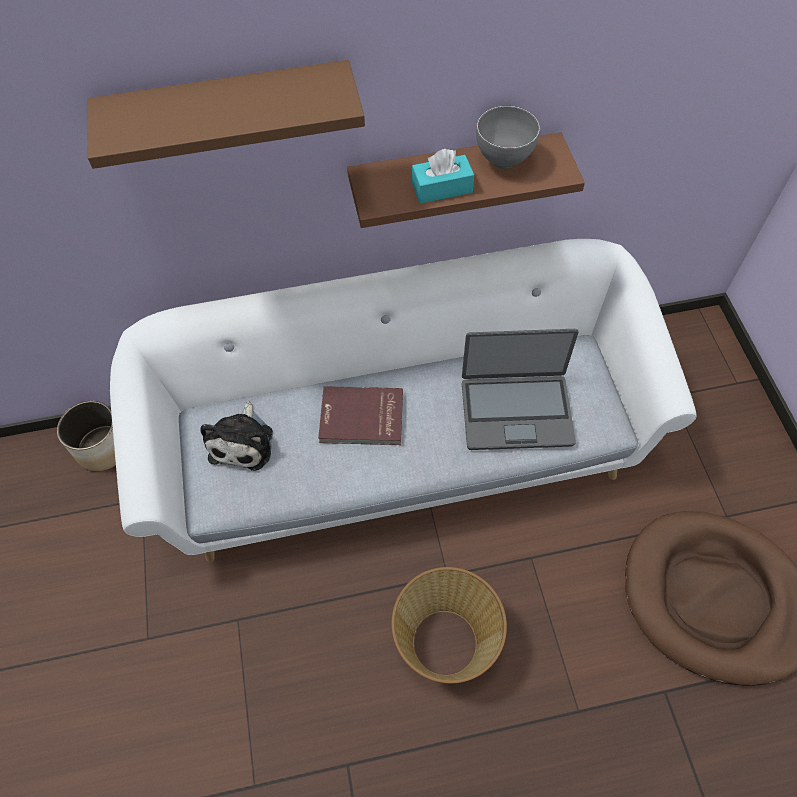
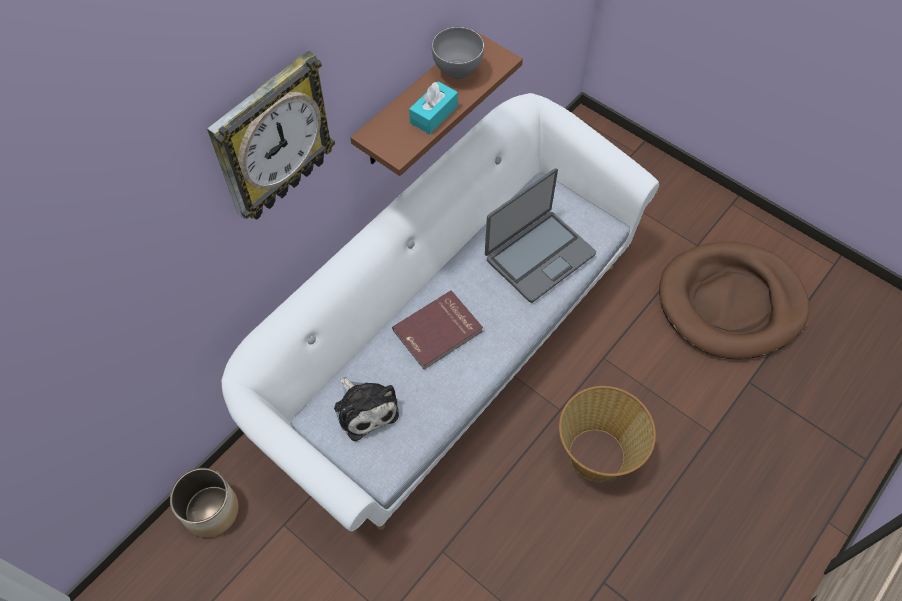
camera: 40 degrees left, 0 degrees up
brown shelf [87,60,365,169] -> wall clock [207,50,335,220]

